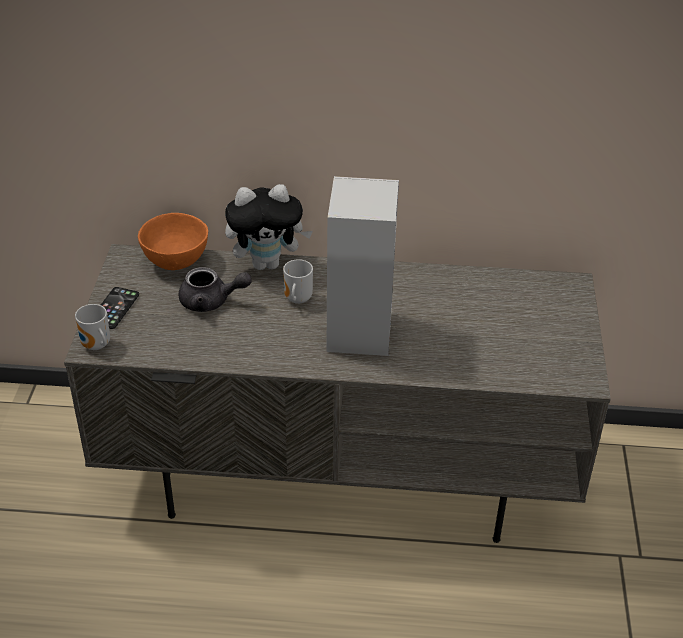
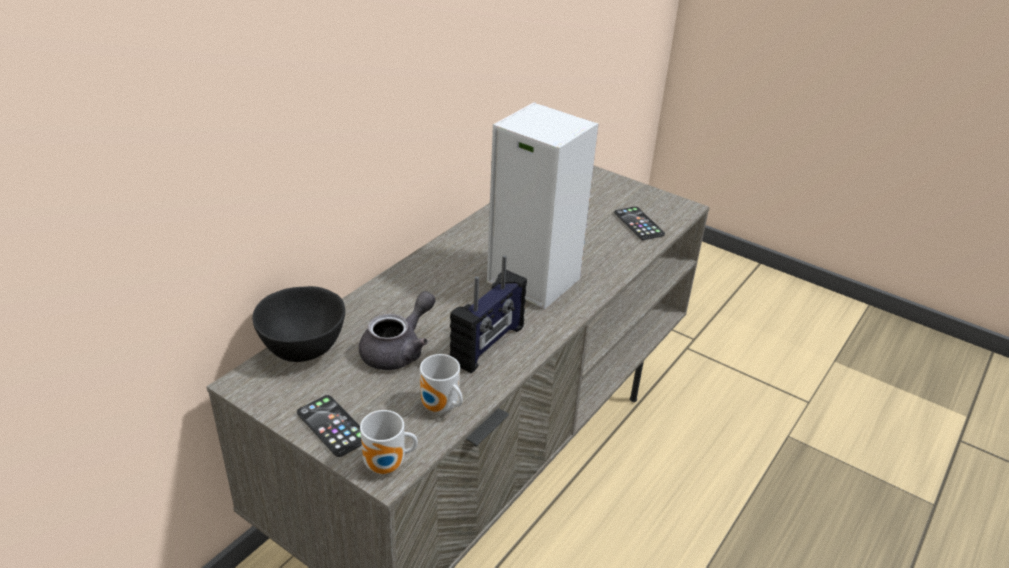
camera: 60 degrees left, 5 degrees down
orange bowl [138,213,208,270] -> black bowl [252,286,345,362]
plush toy [225,184,313,270] -> none
mug [283,259,313,304] -> mug moved to [420,354,463,413]
none -> radio [450,255,527,373]
none -> phone [614,207,665,240]

